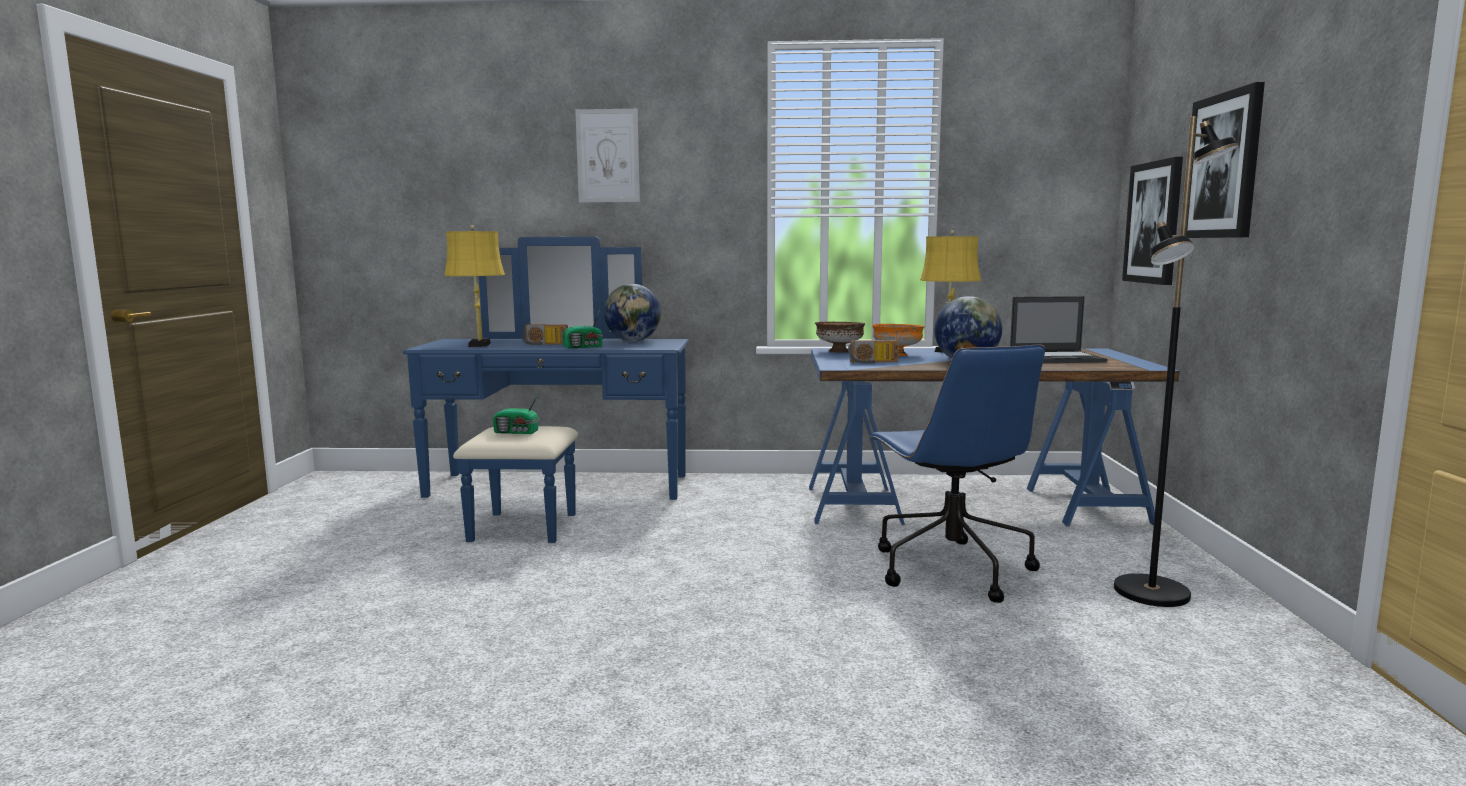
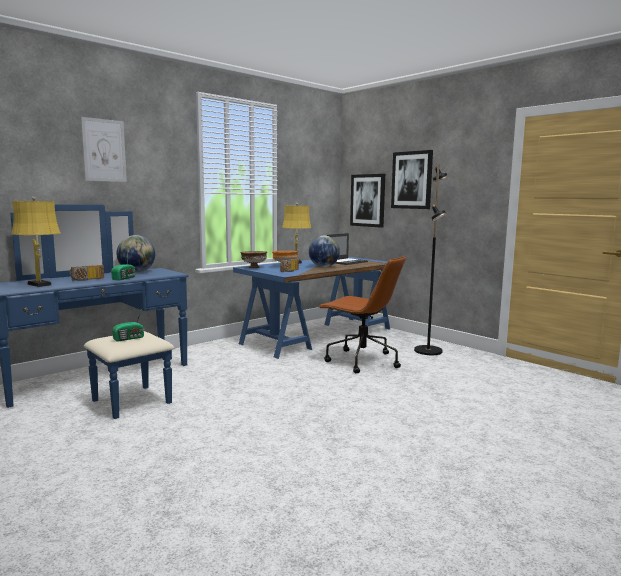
camera: 45 degrees left, 0 degrees up
blue office chair [868,345,1045,603] -> brown office chair [320,256,406,373]

